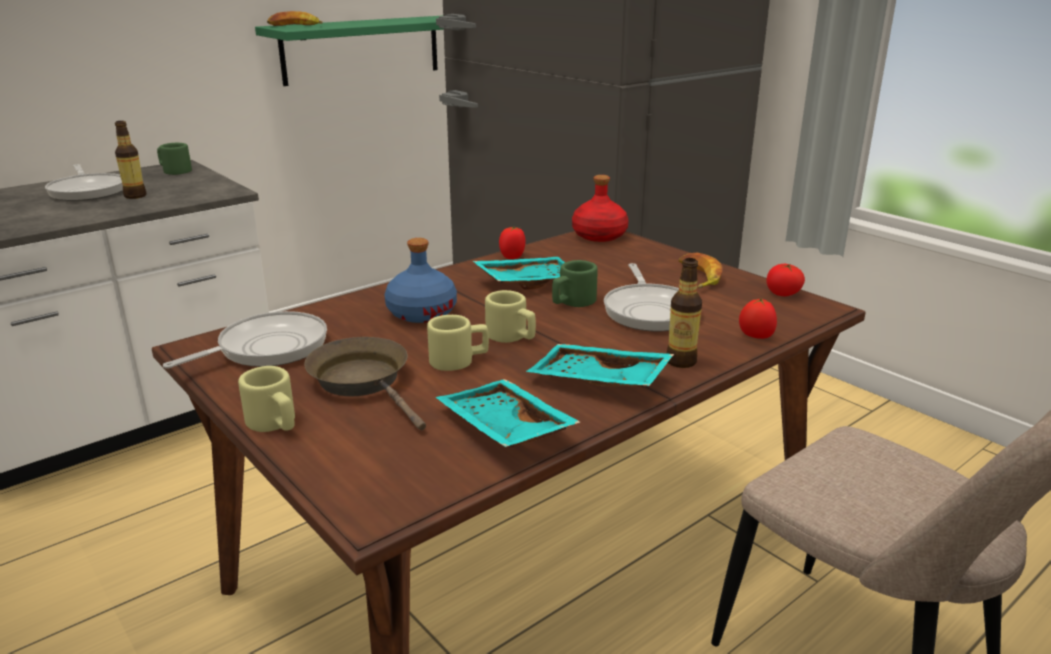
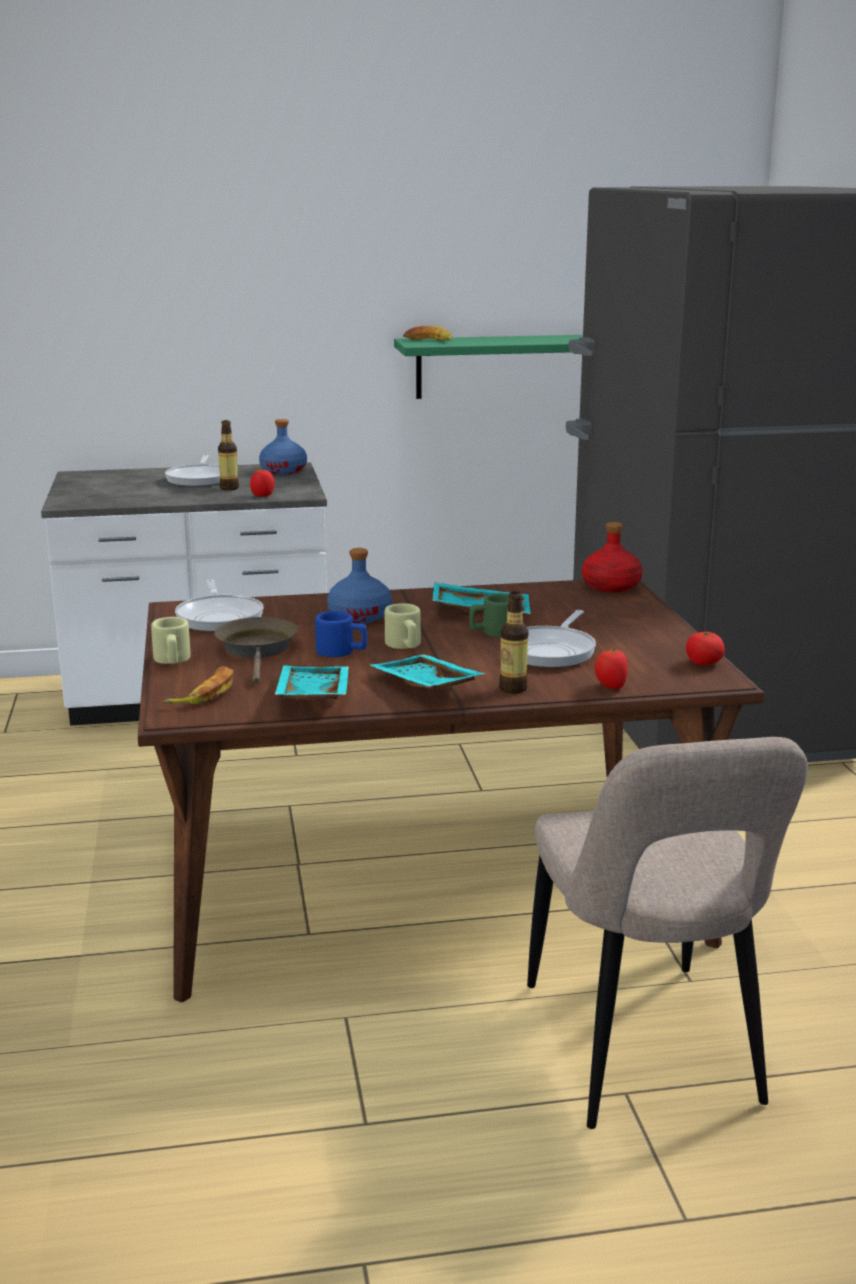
camera: 30 degrees right, 5 degrees down
green mug [157,143,192,175] -> blue bottle [259,419,307,475]
frying pan [163,311,327,369] -> frying pan turned 90 degrees clockwise [175,579,264,632]
beige mug [427,315,489,371] -> blue mug [315,611,367,657]
tomato [499,226,526,259] -> tomato moved to [250,469,274,497]
banana [679,252,723,288] -> banana moved to [163,666,233,704]

